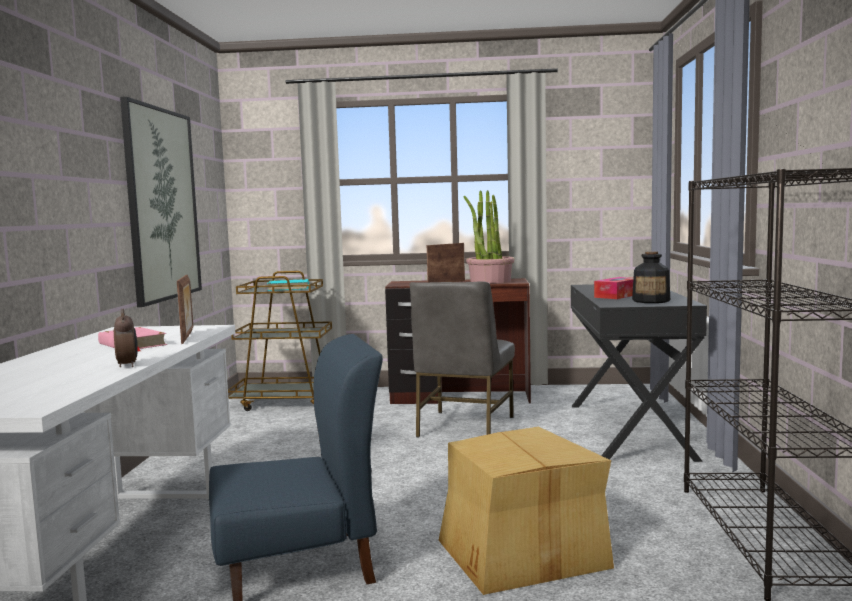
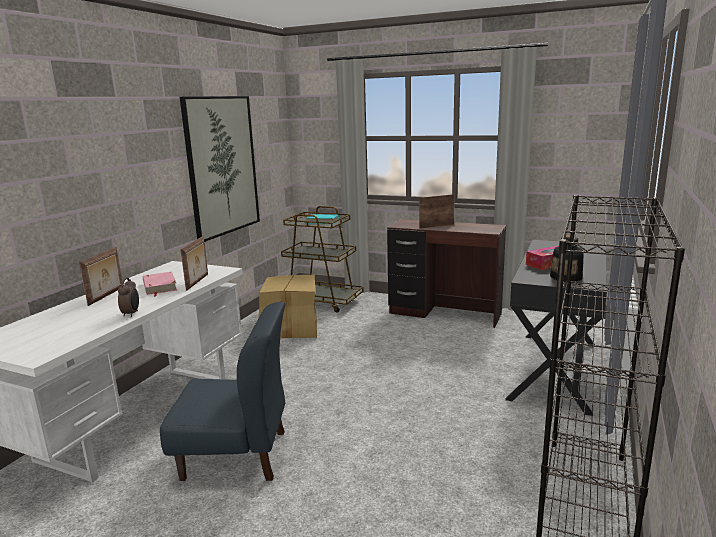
camera: 20 degrees right, 10 degrees up
grey chair [410,281,515,437] -> none
cardboard box [439,427,614,595] -> cardboard box moved to [258,274,317,338]
potted plant [463,190,515,283] -> none
none -> picture frame [79,247,122,306]

